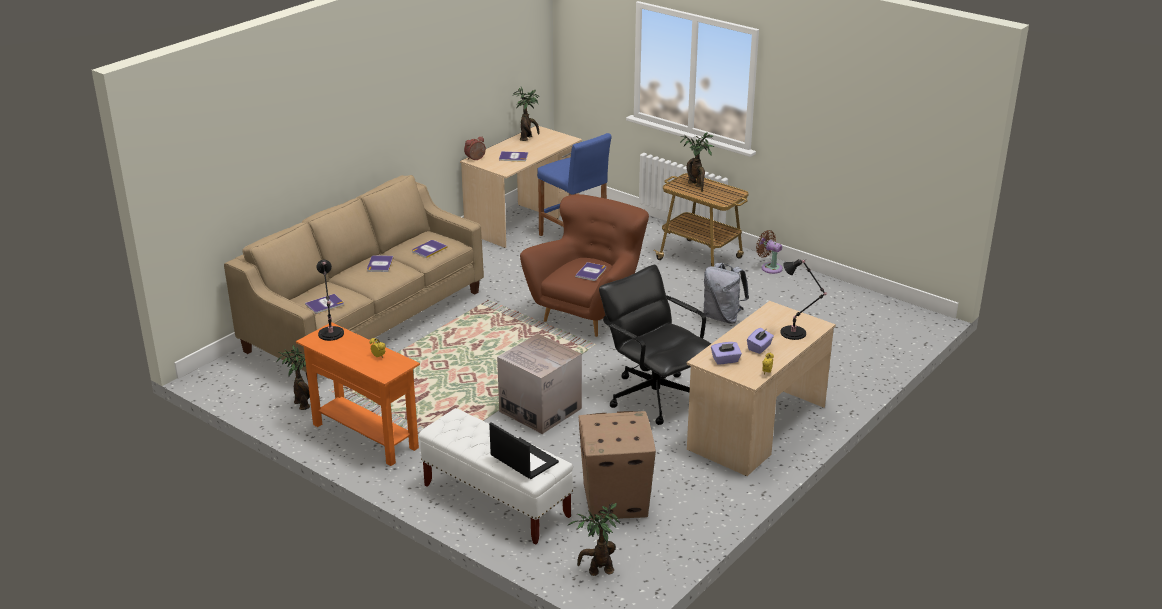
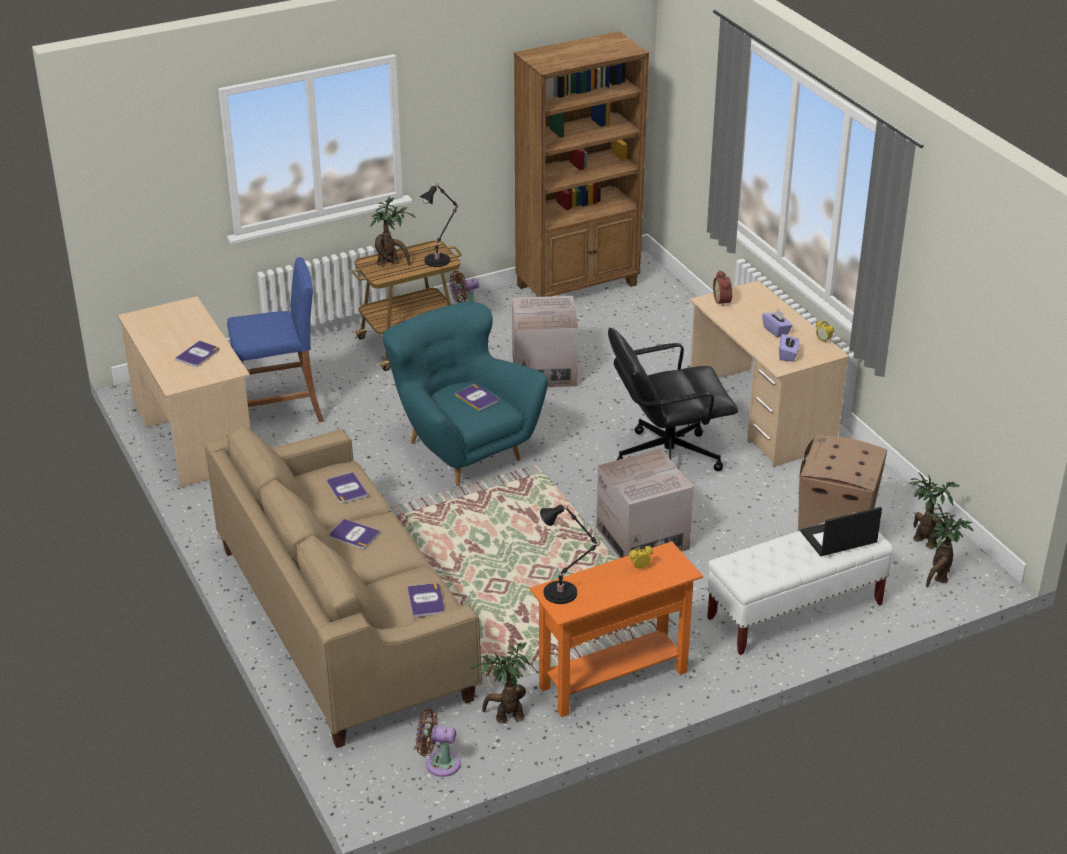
camera: 65 degrees left, 5 degrees up
alarm clock [464,136,486,160] -> alarm clock moved to [713,270,732,307]
potted plant [512,87,540,141] -> potted plant moved to [909,472,960,549]
brown armchair [520,194,649,337] -> turquoise armchair [382,302,548,486]
grey backpack [704,263,749,324] -> cardboard box [512,296,578,387]
black table lamp [780,259,827,340] -> black table lamp moved to [420,183,459,267]
none -> brown fan [416,709,461,777]
none -> brown bookcase [514,31,649,297]

